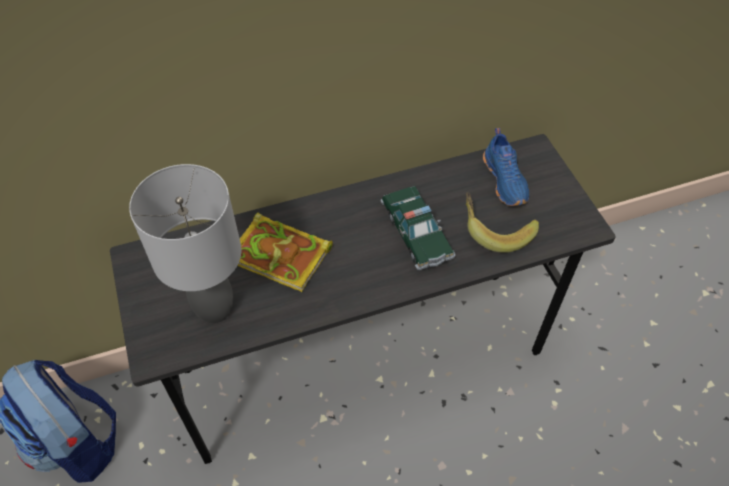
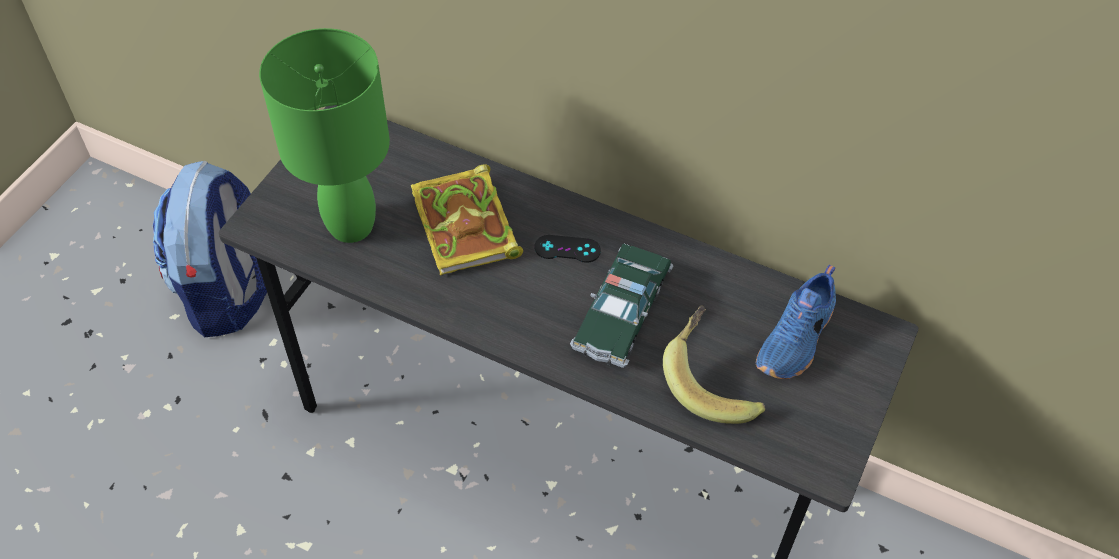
camera: 45 degrees right, 0 degrees up
grey table lamp [129,164,242,323] -> green table lamp [259,28,390,243]
none -> black game controller [535,235,601,263]

